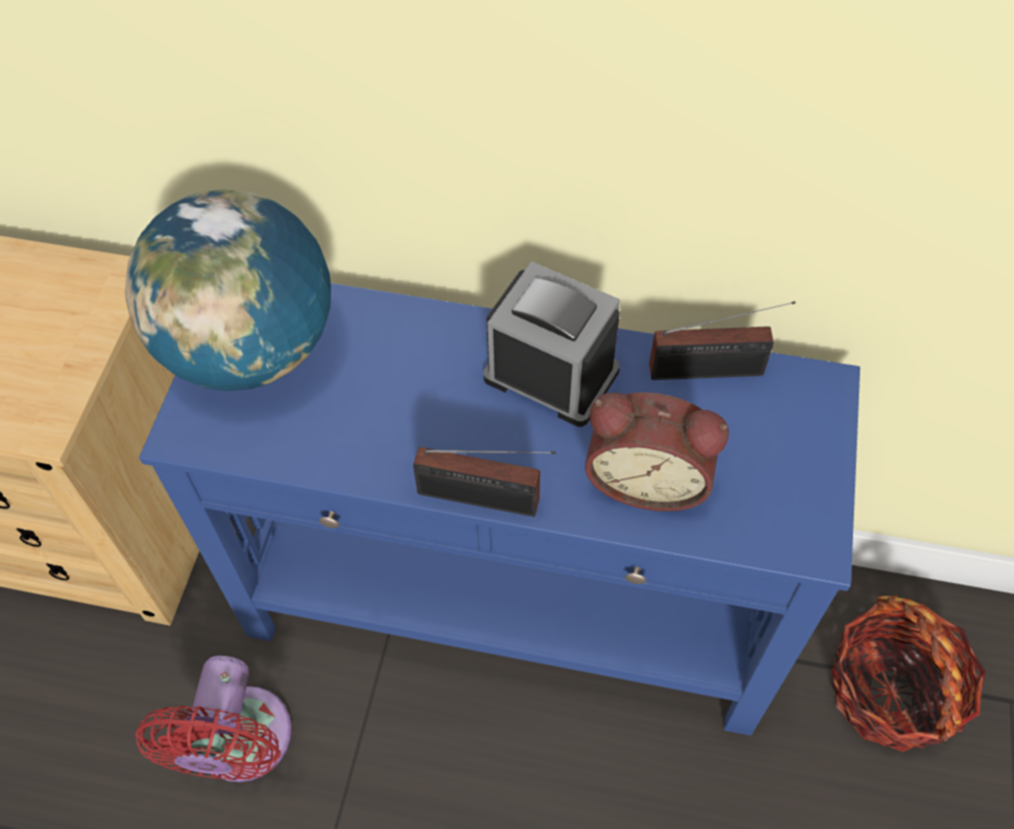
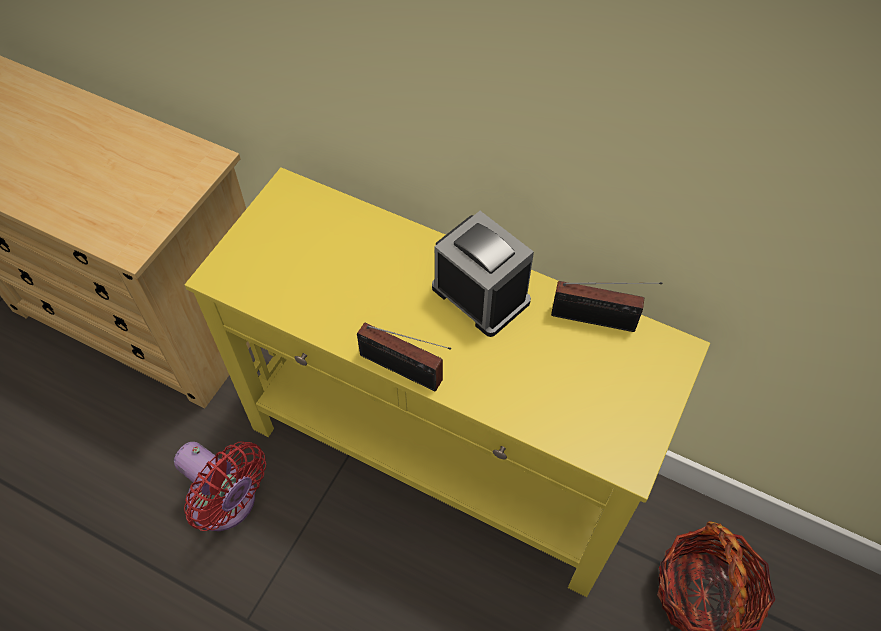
camera: 15 degrees right, 0 degrees up
globe [125,189,331,391] -> none
red fan [135,656,292,782] -> red fan turned 75 degrees counterclockwise [174,442,266,531]
blue console table [139,283,860,736] -> yellow console table [185,168,710,597]
alarm clock [585,392,729,511] -> none

